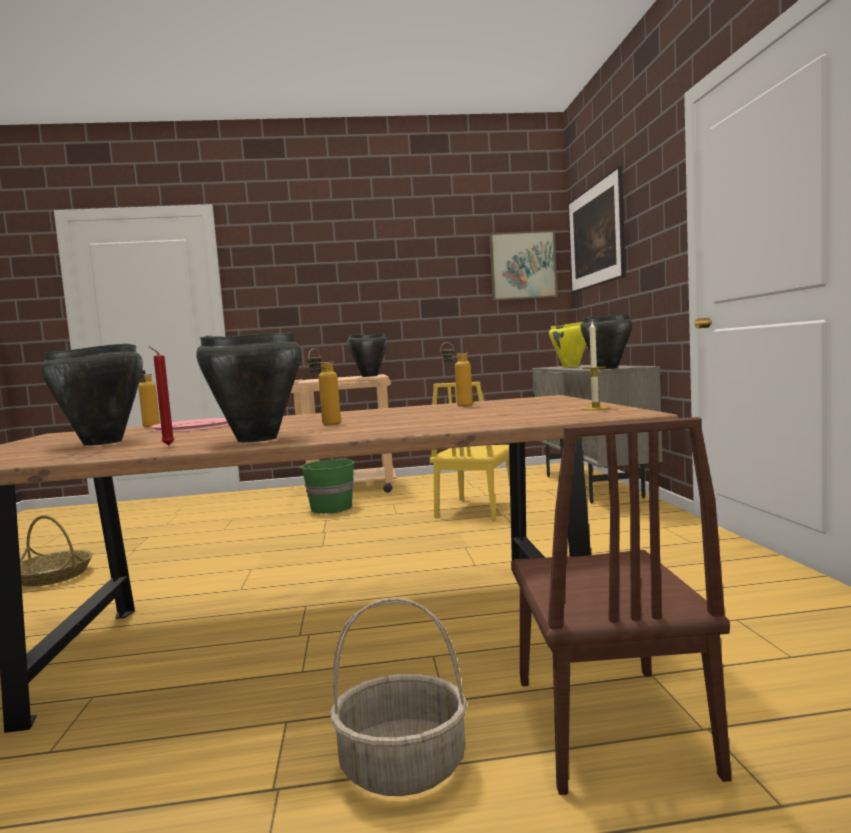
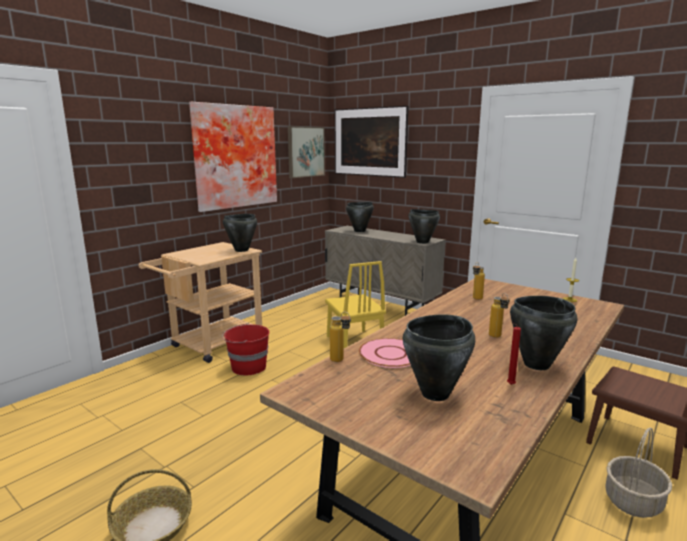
camera: 45 degrees left, 10 degrees up
green bucket [299,458,355,514] -> red bucket [222,323,269,375]
yellow cooking pot [549,322,586,367] -> black cooking pot [346,202,374,232]
none -> picture [189,102,277,212]

